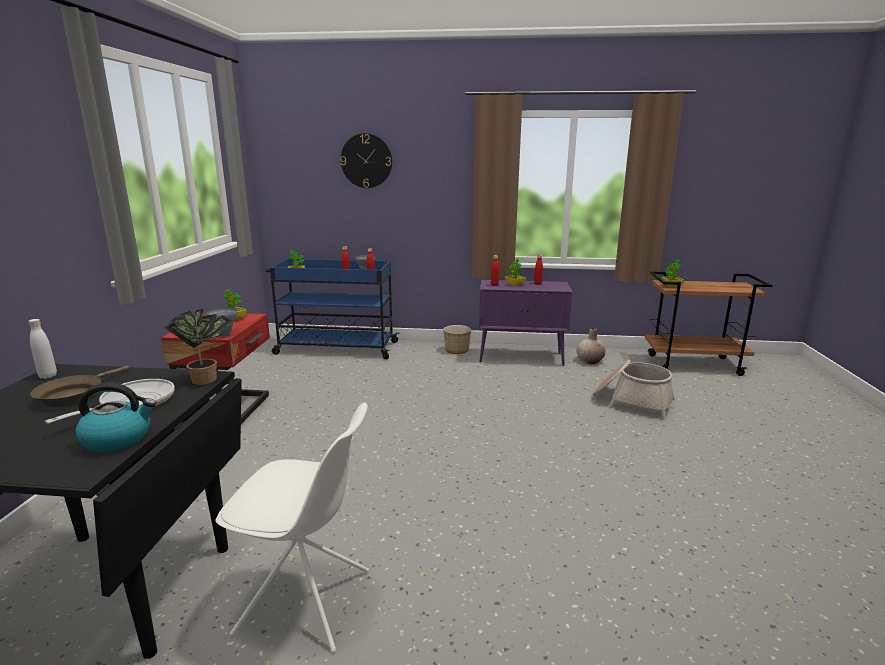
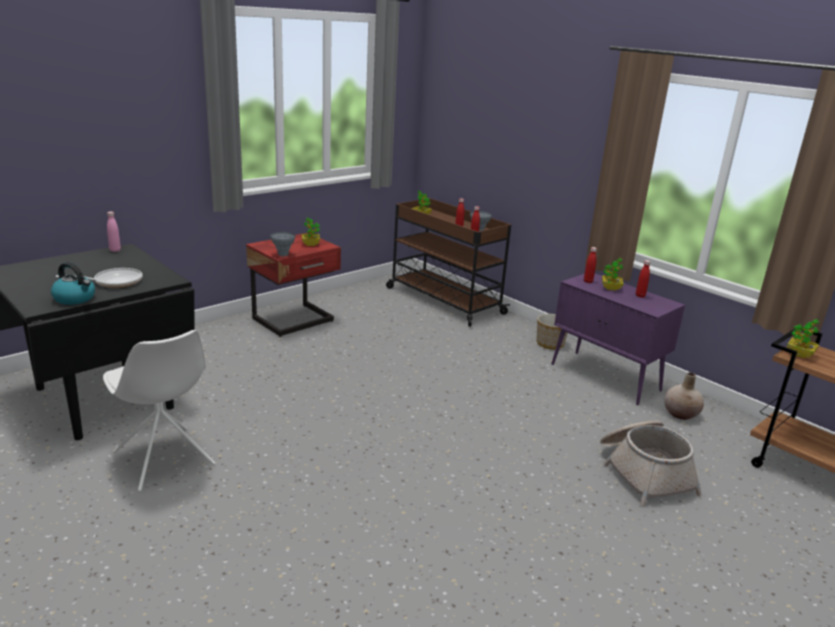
camera: 40 degrees right, 5 degrees up
white bottle [28,319,57,379] -> pink bottle [107,212,121,252]
brown frying pan [30,366,129,408] -> none
potted plant [164,309,232,385] -> none
blue cart [266,259,399,359] -> brown cart [386,198,511,327]
wall clock [340,133,392,188] -> none

